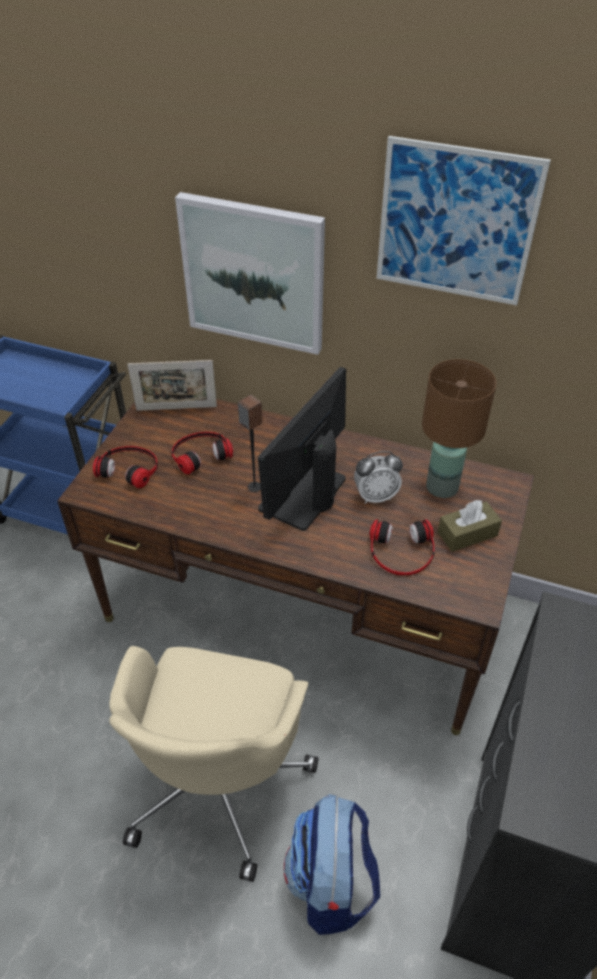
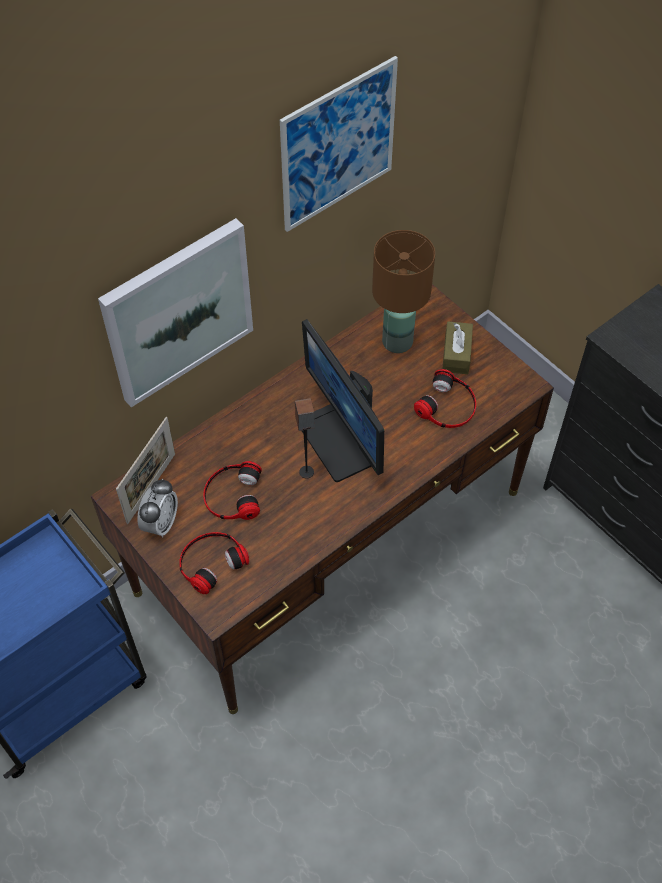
camera: 60 degrees left, 10 degrees up
beige office chair [109,646,318,882] -> none
backpack [284,794,380,935] -> none
alarm clock [354,451,403,504] -> alarm clock moved to [137,479,178,538]

